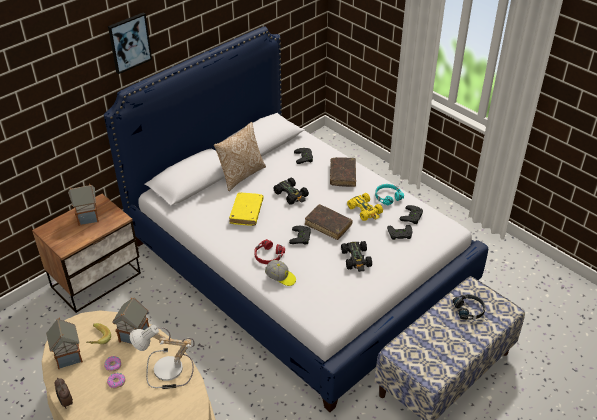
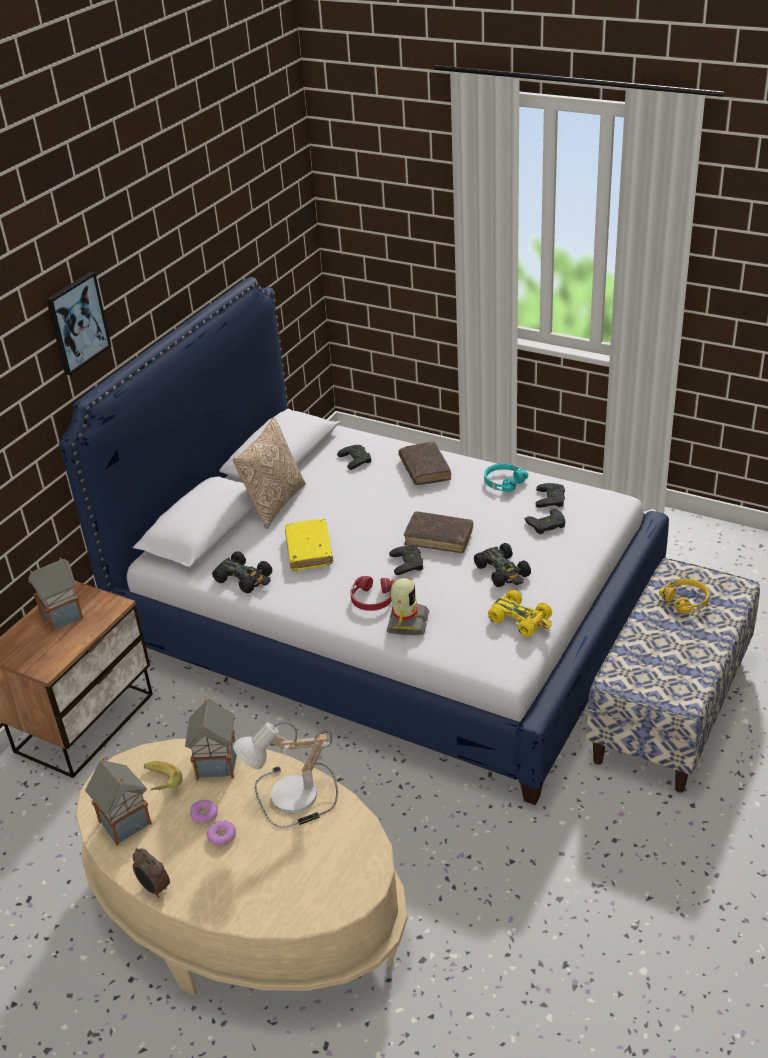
camera: 15 degrees left, 5 degrees down
cap [265,260,296,286] -> toy robot [387,578,429,635]
black toy car [273,178,309,205] -> black toy car moved to [212,551,272,593]
yellow toy car [347,193,383,221] -> yellow toy car moved to [488,590,552,637]
black headphones [453,294,486,320] -> yellow headphones [659,578,710,614]

